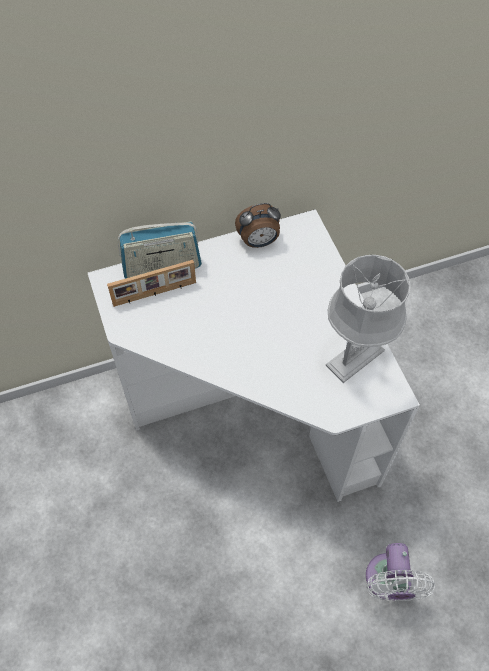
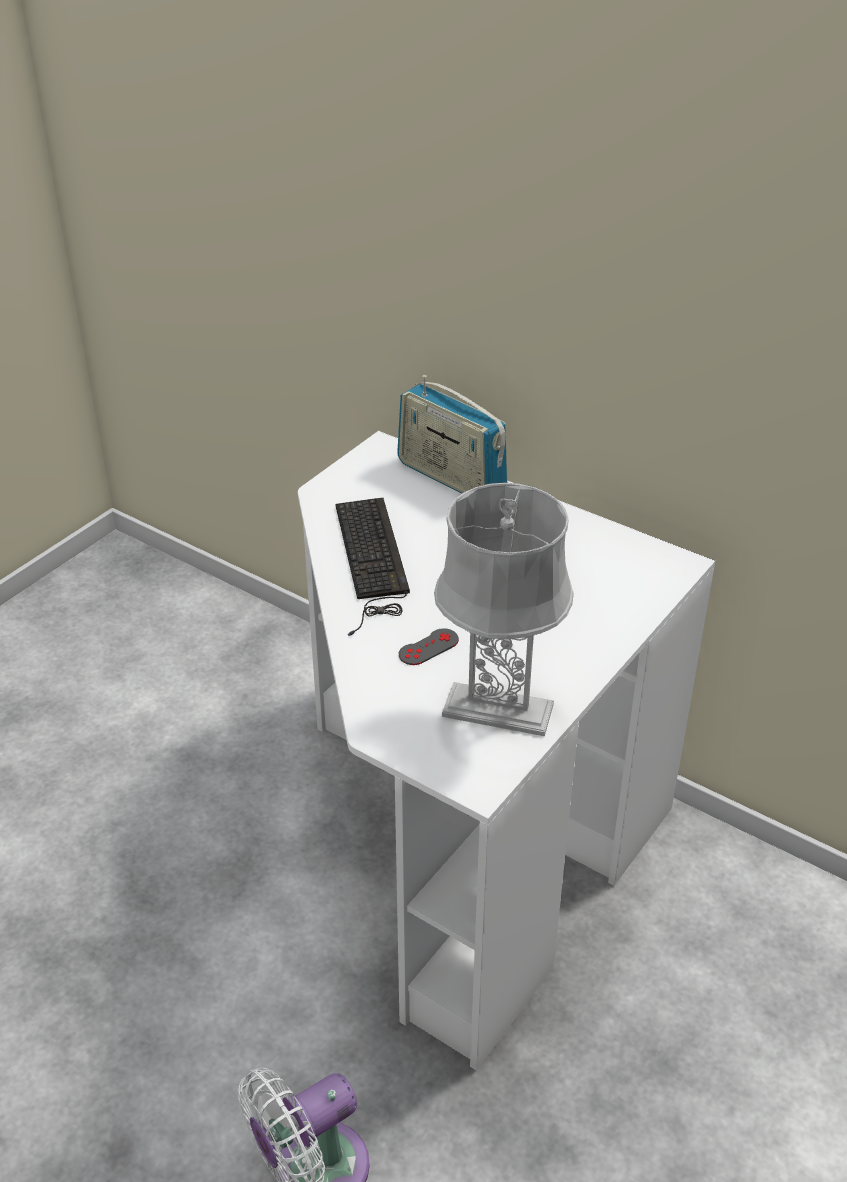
camera: 55 degrees right, 20 degrees down
picture frame [107,260,196,307] -> none
alarm clock [235,203,281,248] -> none
none -> keyboard [335,498,410,636]
none -> grey game controller [399,628,459,665]

